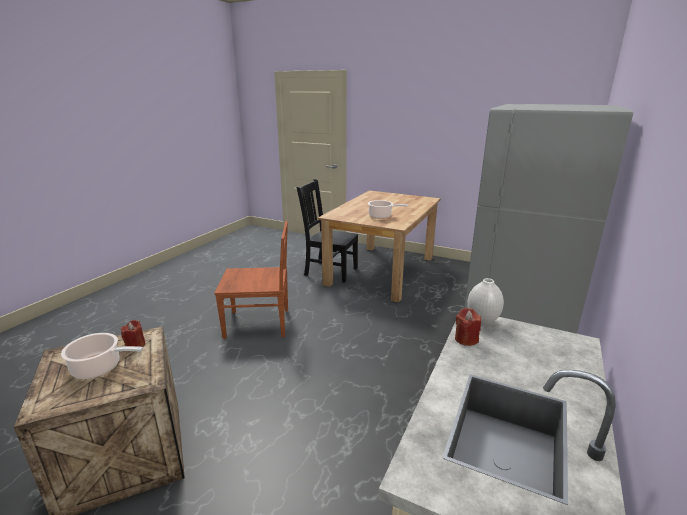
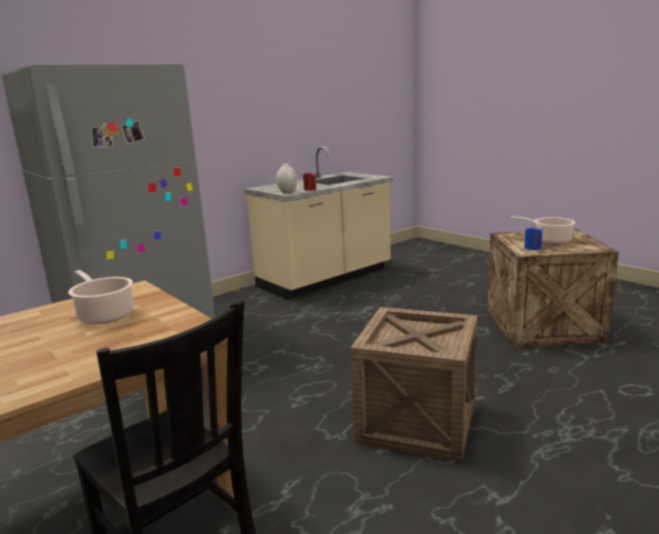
camera: 155 degrees left, 5 degrees down
red candle [121,320,145,347] -> blue candle [524,225,543,250]
brown chair [214,221,288,339] -> crate [350,307,477,463]

